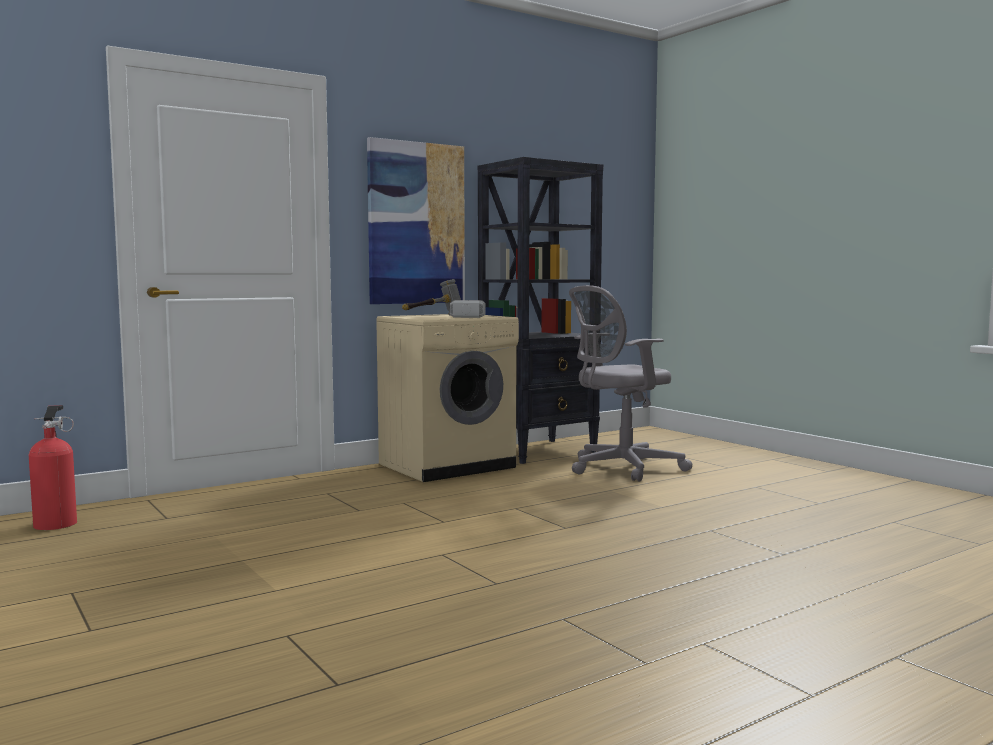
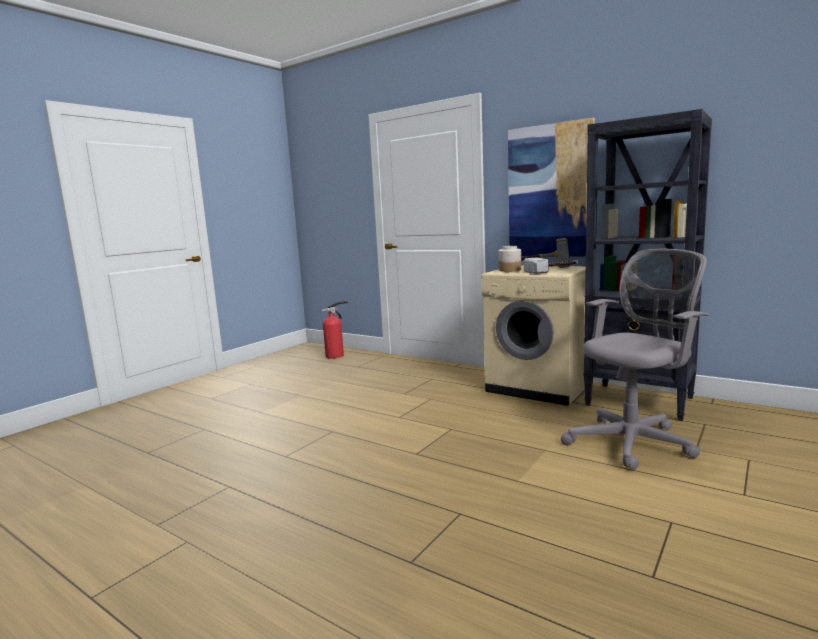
camera: 70 degrees right, 5 degrees up
grey office chair [569,285,693,482] -> grey office chair turned 105 degrees clockwise [561,249,710,470]
none -> jar [499,246,521,272]

